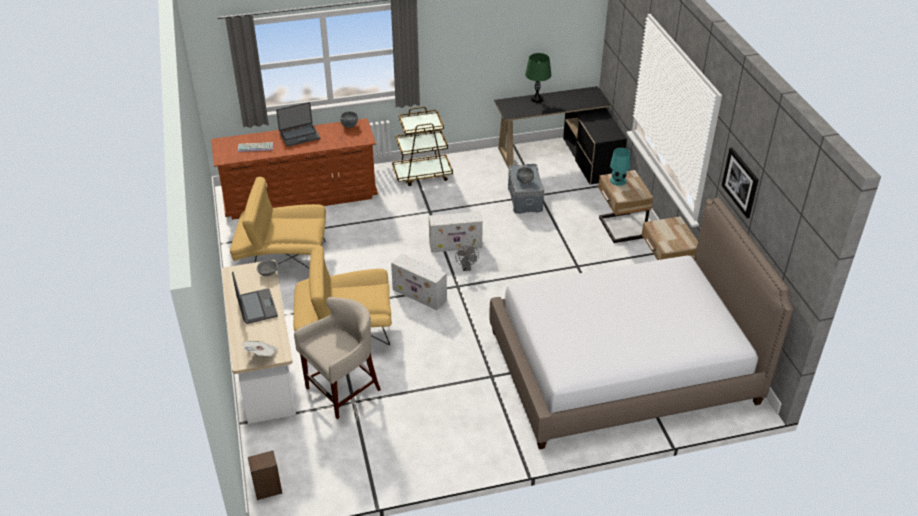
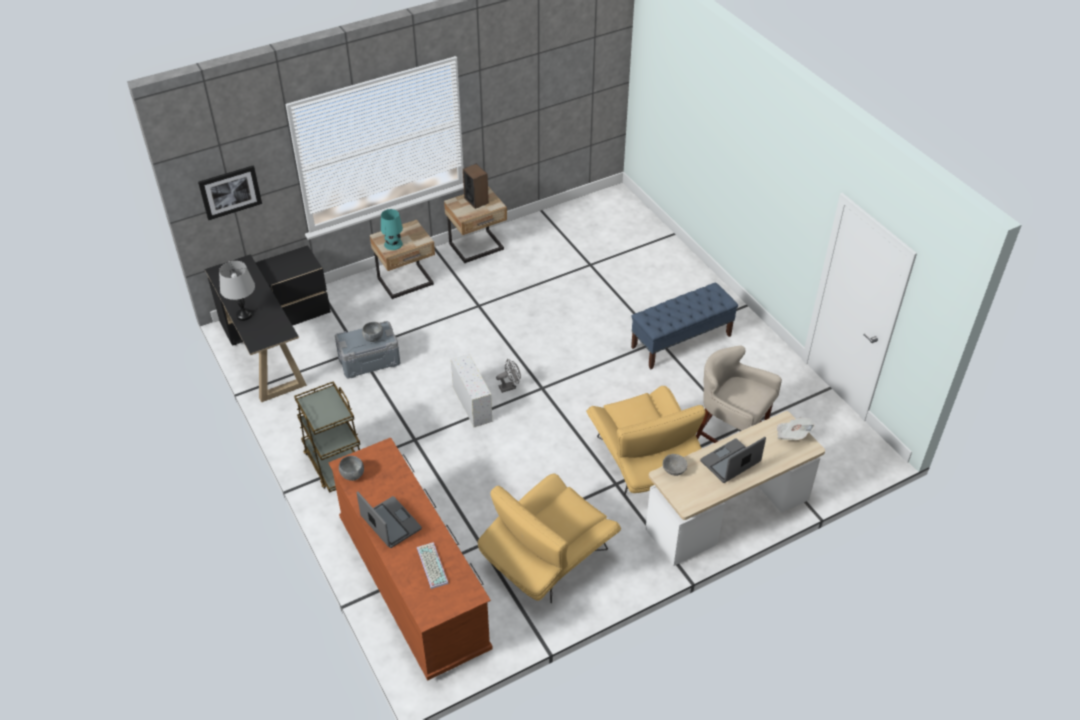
camera: 105 degrees left, 5 degrees up
yellow armchair [230,177,326,268] -> yellow armchair turned 60 degrees clockwise [478,473,621,603]
speaker [248,450,282,500] -> speaker moved to [463,164,489,209]
white storage box [391,254,447,310] -> none
bed [489,197,794,450] -> none
green table lamp [525,53,551,102] -> grey table lamp [219,261,255,321]
picture [722,147,759,219] -> picture moved to [198,165,262,220]
none -> blue bench [631,282,738,369]

